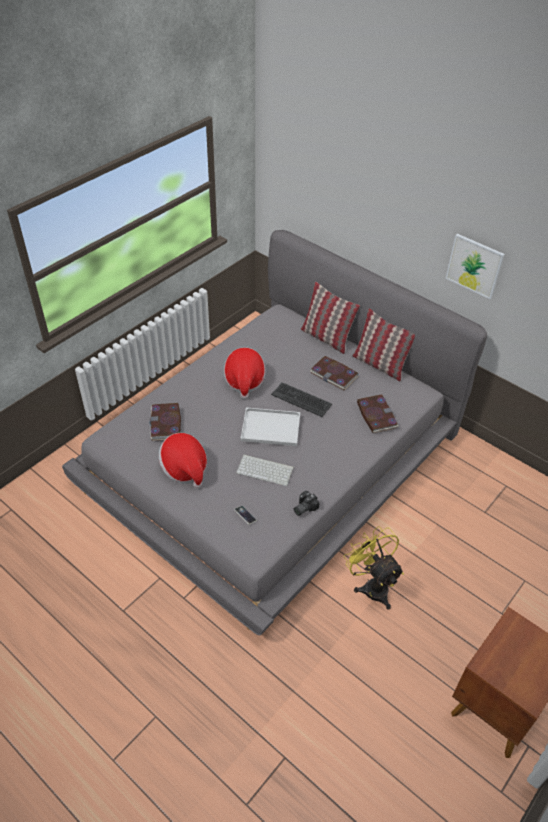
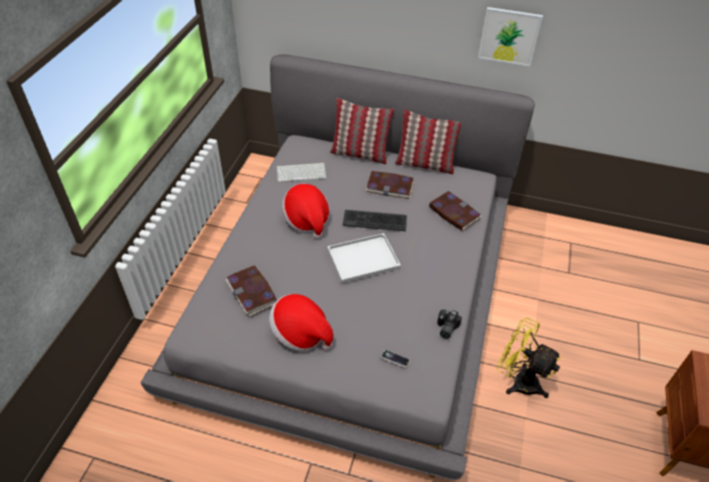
camera: 25 degrees left, 0 degrees up
keyboard [236,454,294,486] -> keyboard moved to [277,163,327,182]

